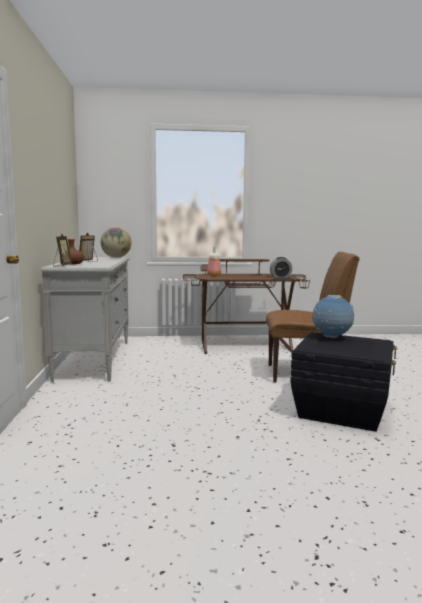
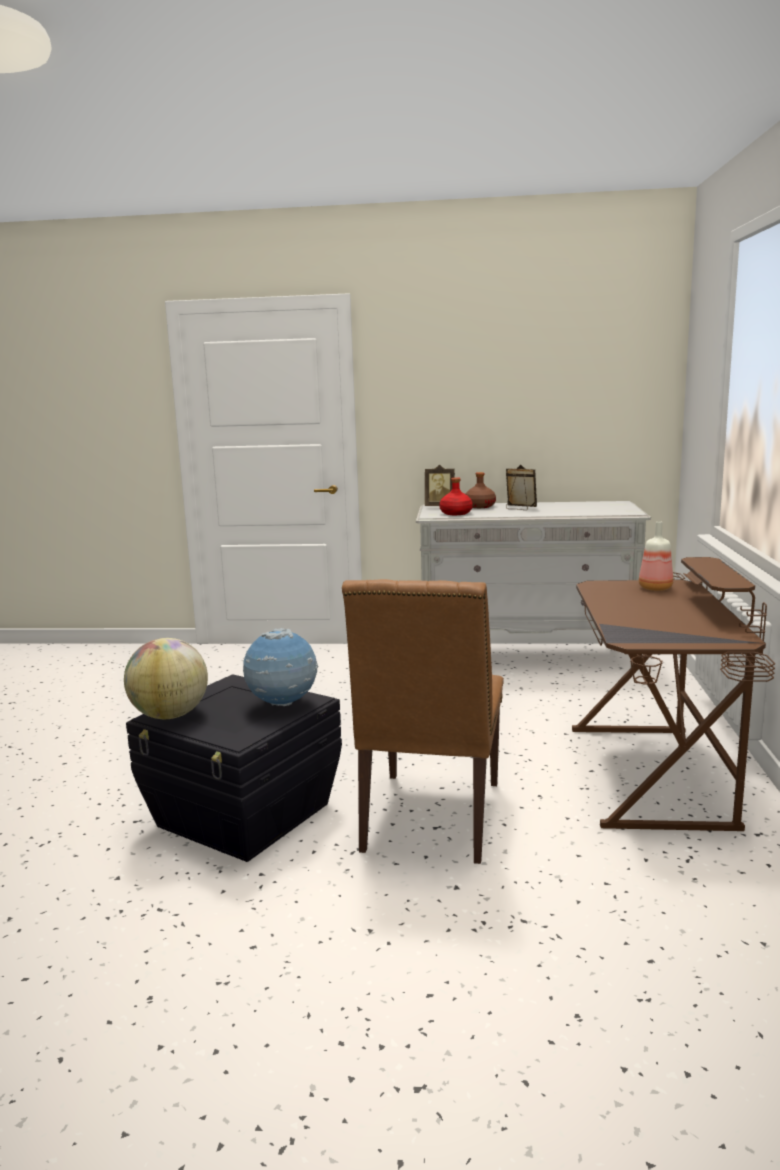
camera: 100 degrees right, 5 degrees up
globe [101,227,132,258] -> globe moved to [124,638,208,719]
alarm clock [270,257,292,278] -> none
none -> red bottle [439,477,473,515]

